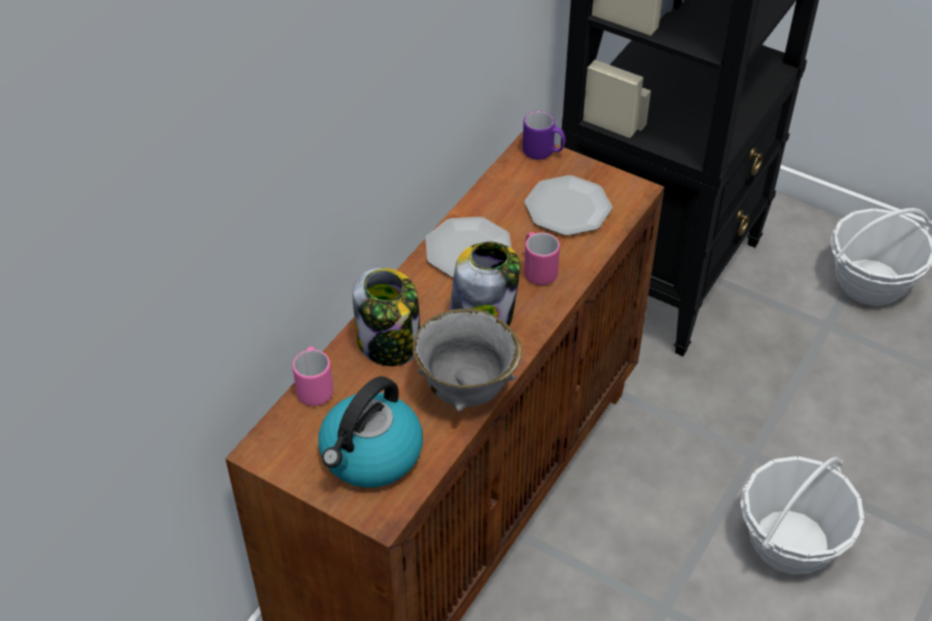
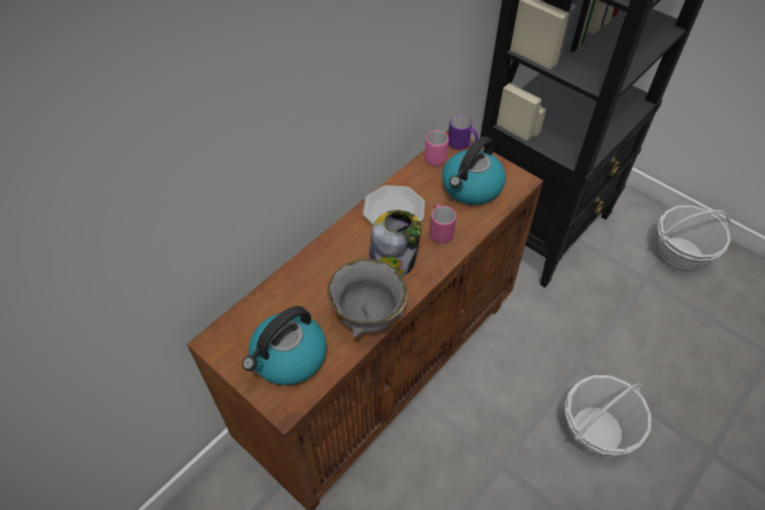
camera: 10 degrees right, 5 degrees up
pink mug [293,347,333,406] -> pink mug moved to [425,130,449,166]
jar [353,268,420,366] -> none
plate [524,175,612,236] -> kettle [442,136,506,205]

